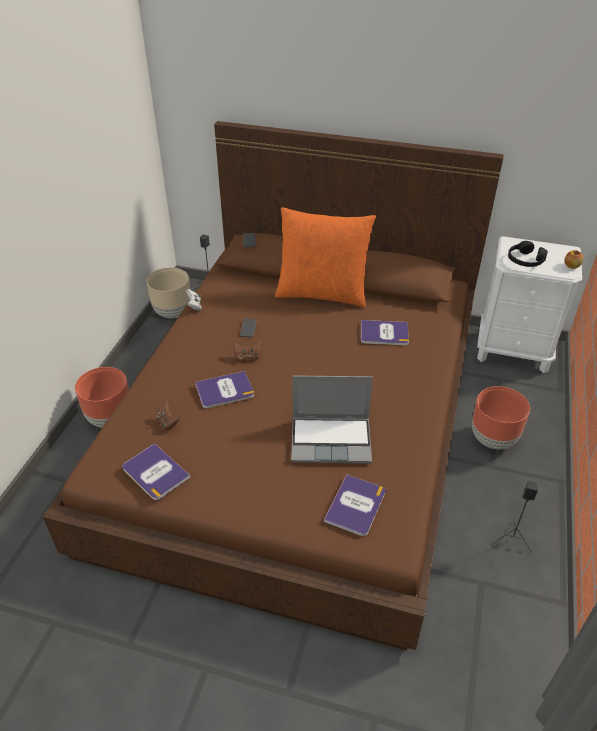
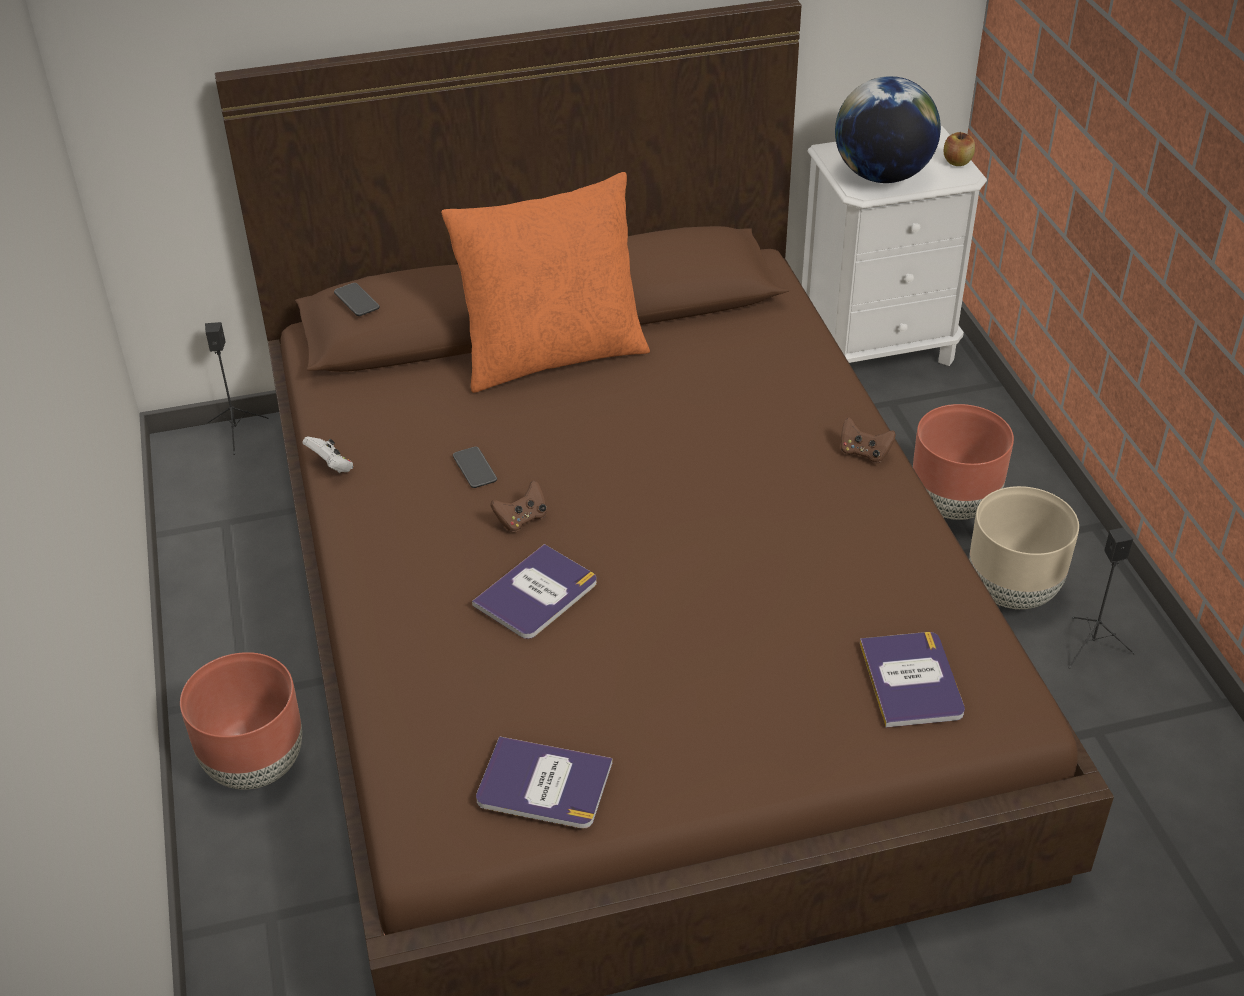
camera: 30 degrees left, 0 degrees up
beige planter [147,268,190,318] -> beige planter moved to [969,486,1079,609]
brown game controller [156,400,180,431] -> brown game controller moved to [841,417,896,463]
laptop [291,375,373,464] -> none
book [361,320,409,345] -> none
black headphones [508,241,548,267] -> globe [835,76,941,183]

